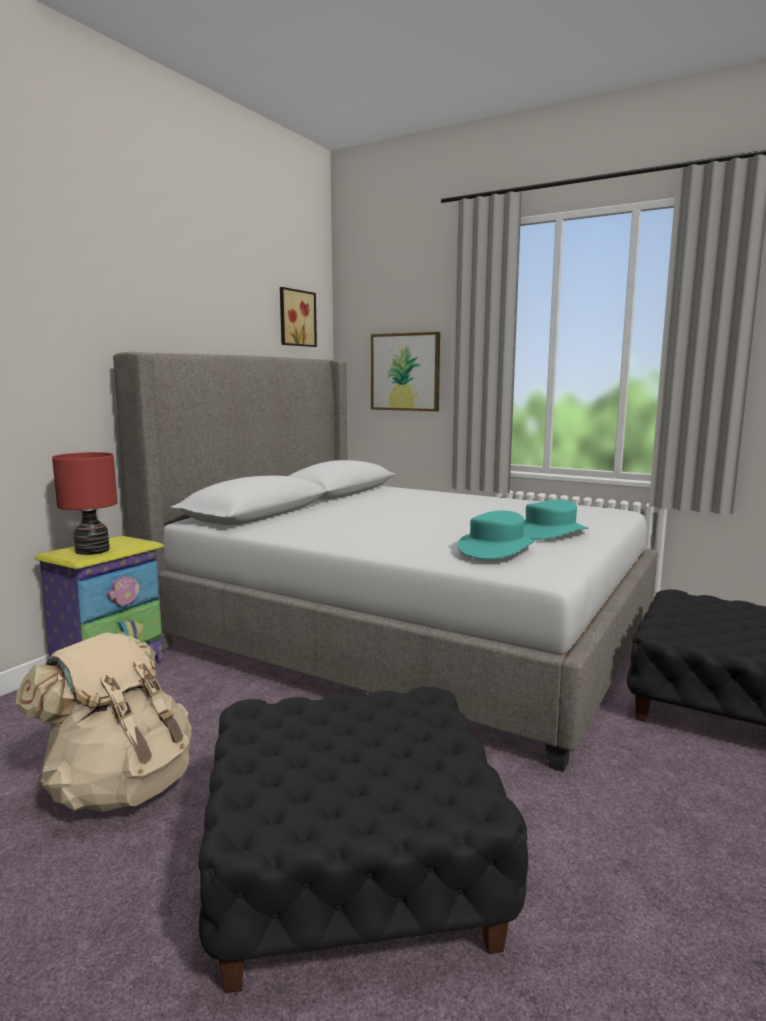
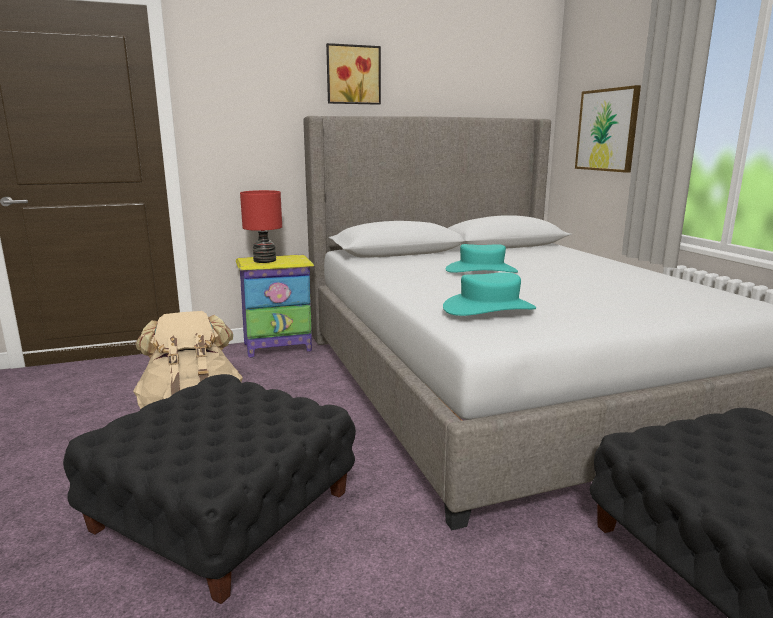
camera: 40 degrees right, 5 degrees up
picture [280,287,317,347] -> picture moved to [326,43,381,105]
turquoise hat [524,500,588,540] -> turquoise hat moved to [446,244,518,273]

